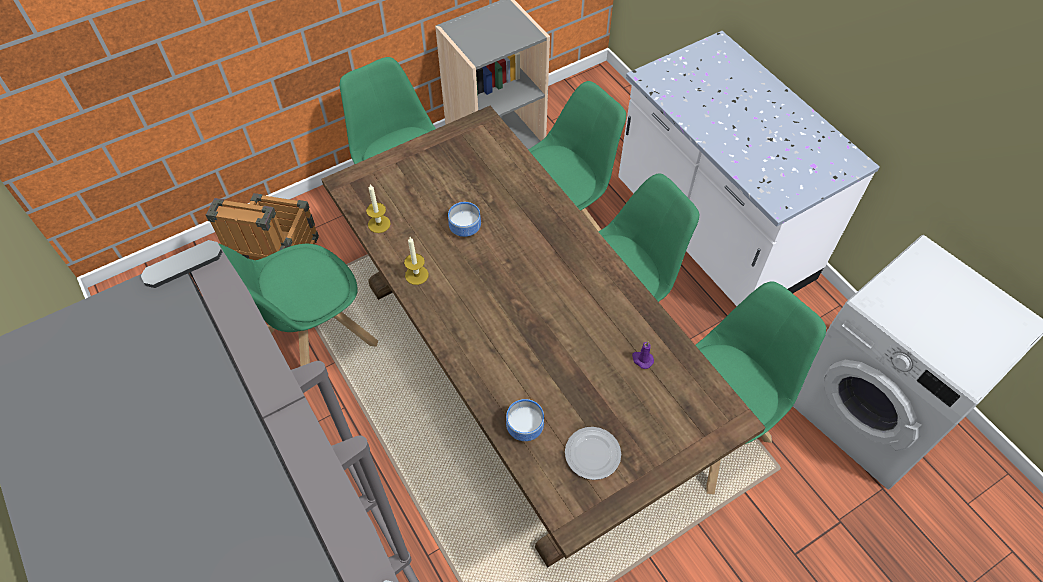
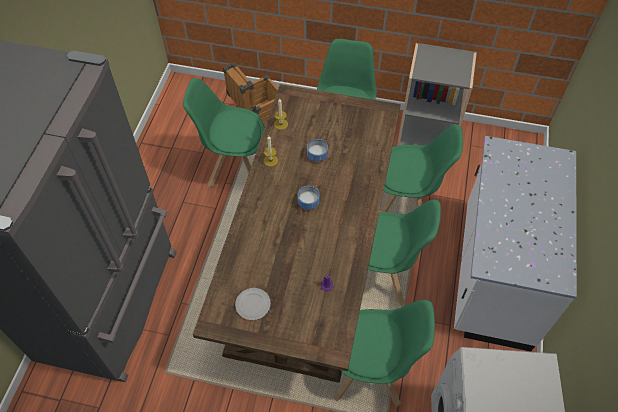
camera: 45 degrees right, 0 degrees up
bowl [506,399,544,441] -> bowl moved to [298,186,320,210]

